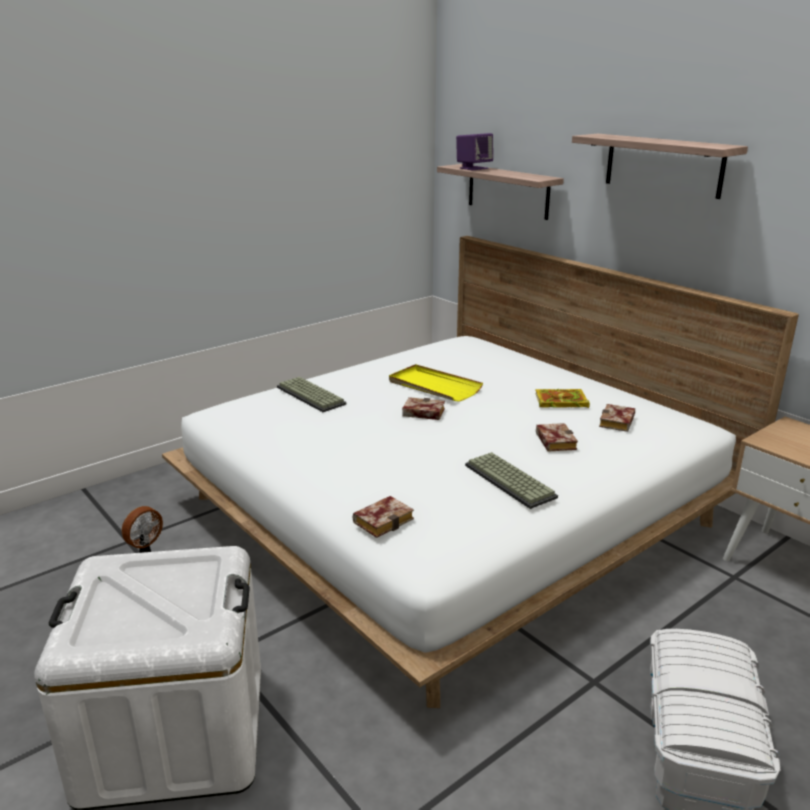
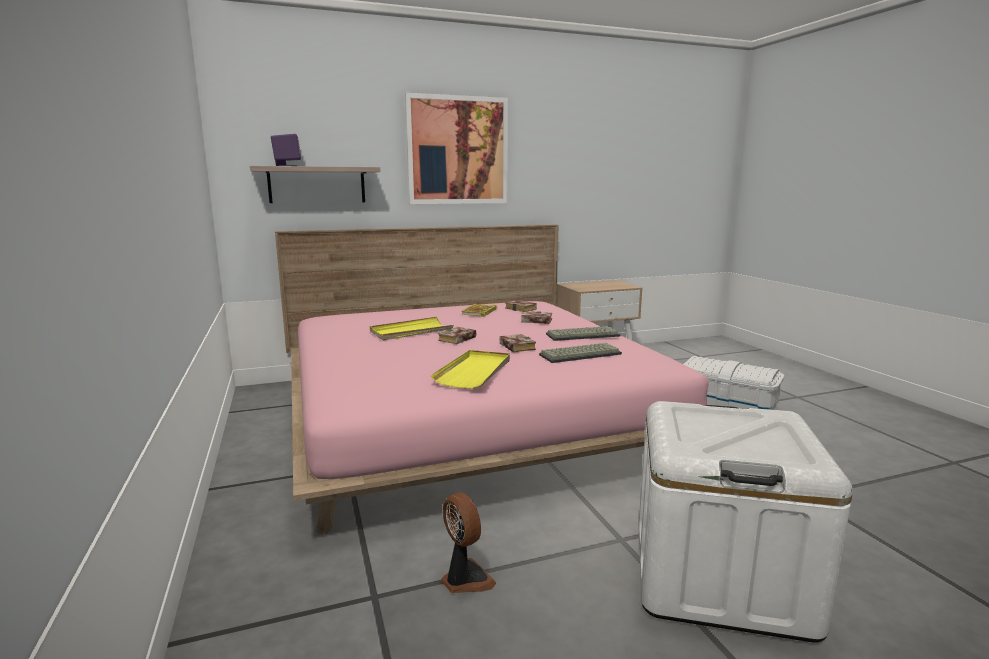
camera: 70 degrees left, 10 degrees down
white bed [162,236,799,708] -> pink bed [275,224,709,535]
keyboard [277,377,346,412] -> keyboard moved to [539,343,622,363]
book [353,496,414,538] -> book moved to [500,334,536,352]
shelf [572,134,748,199] -> picture [405,93,508,204]
none -> yellow tray [431,350,510,389]

